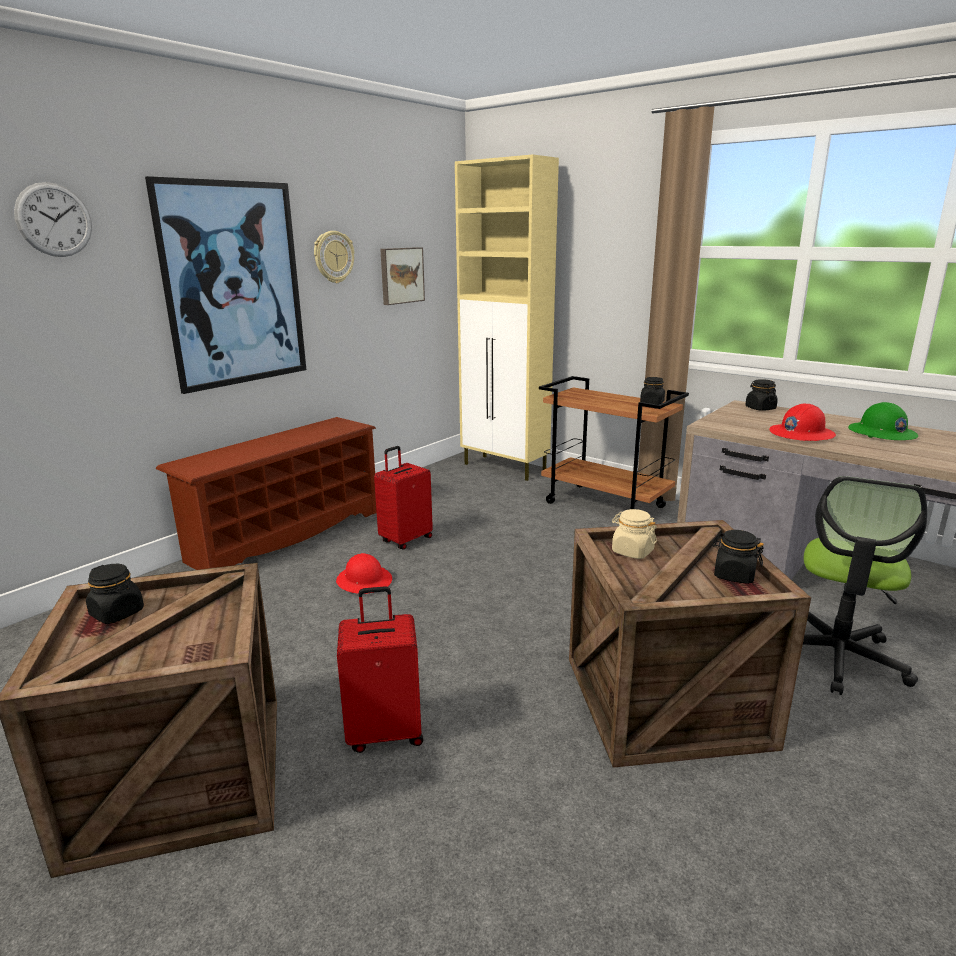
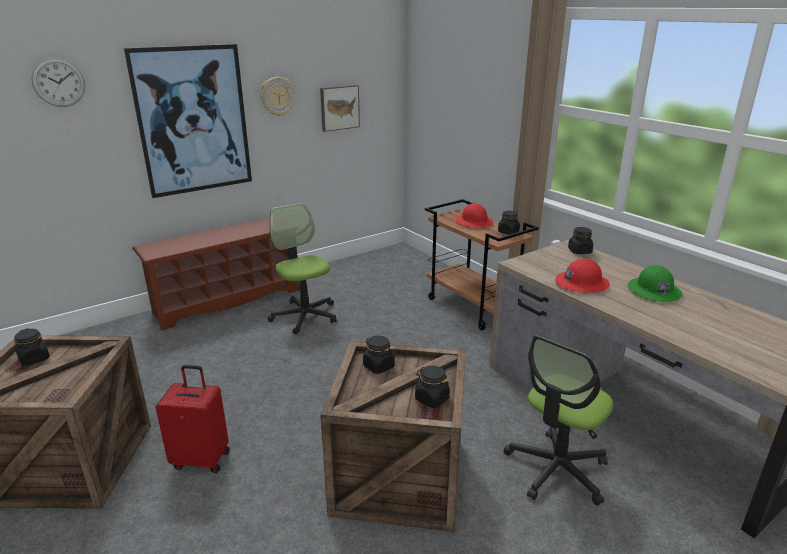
camera: 15 degrees right, 5 degrees up
red hard hat [336,553,392,594] -> red hard hat moved to [456,203,493,228]
red suitcase [374,446,433,550] -> office chair [268,203,337,334]
beige cabinet [455,154,559,481] -> none
beige jar [612,509,657,559] -> black jar [363,336,395,374]

